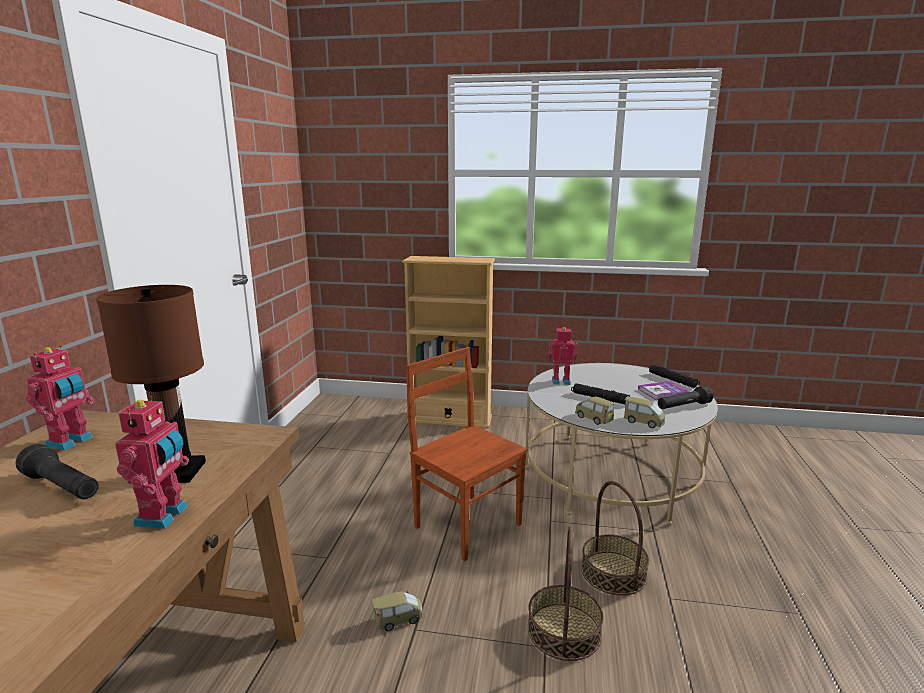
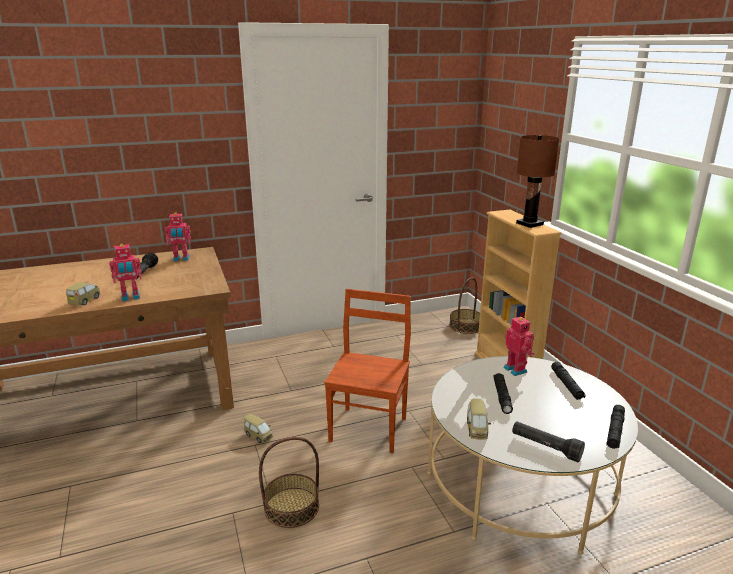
camera: 60 degrees right, 5 degrees up
brown table lamp [96,285,206,483] -> brown table lamp moved to [516,135,559,228]
toy car [575,397,615,425] -> toy car moved to [66,282,101,305]
basket [581,481,649,596] -> basket moved to [449,277,480,334]
book [638,381,690,400] -> none
none -> black flashlight [551,362,586,400]

